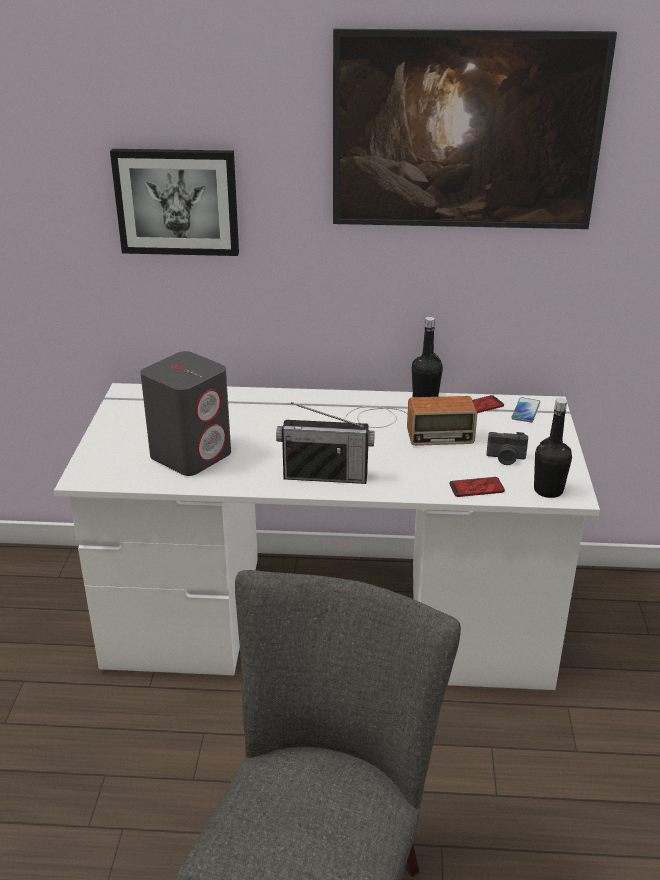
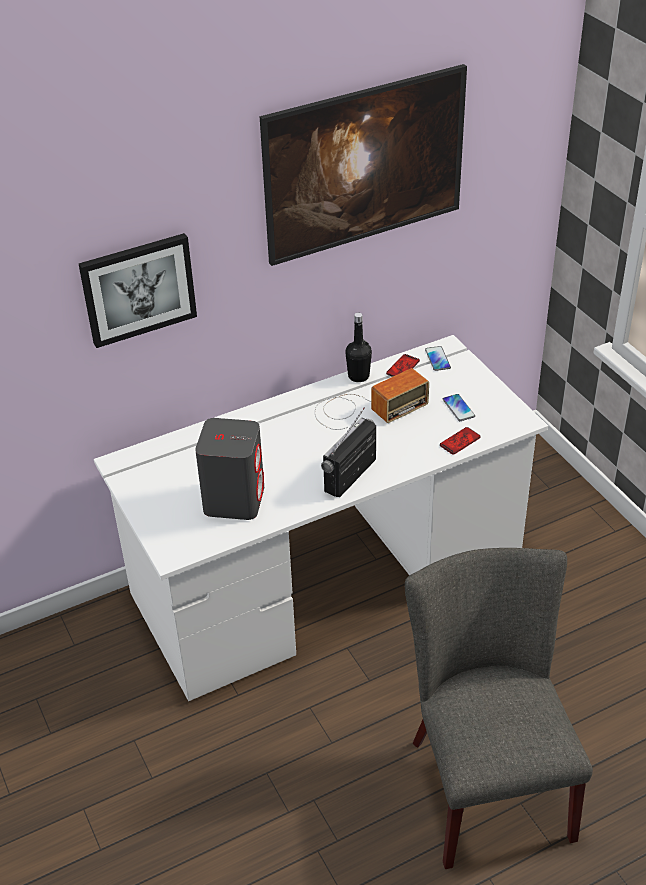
camera: 30 degrees left, 10 degrees up
radio [276,402,375,484] -> radio turned 150 degrees clockwise [321,408,376,497]
camera [487,432,528,465] -> phone [443,394,475,421]
black bottle [534,398,572,498] -> none

